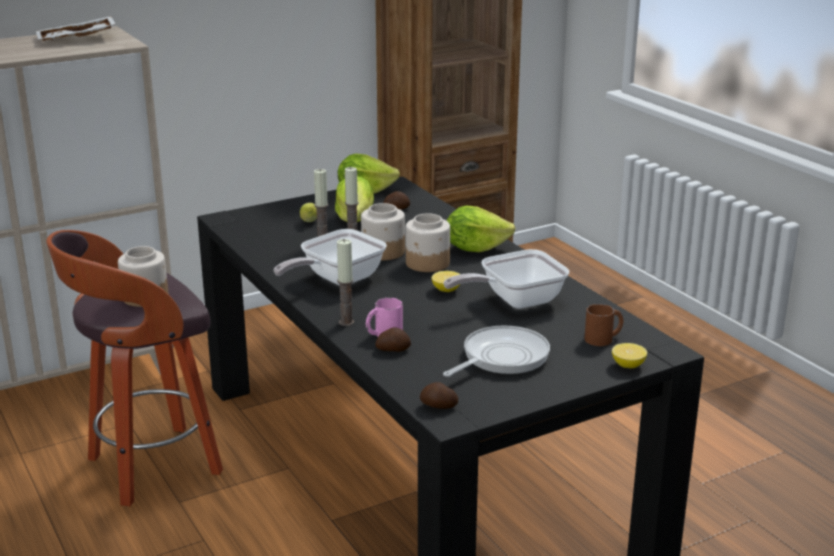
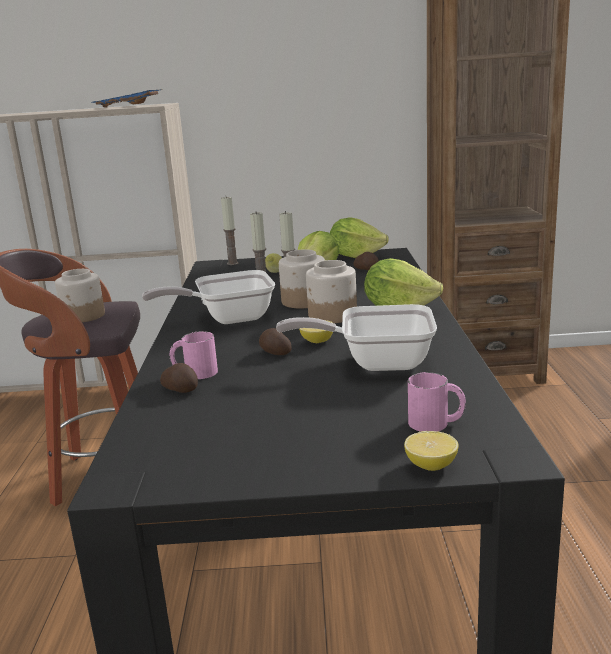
camera: 30 degrees right, 5 degrees down
white tray [36,16,116,41] -> blue tray [92,89,161,108]
candle [337,239,354,326] -> candle moved to [221,197,239,265]
potato [420,382,458,409] -> potato moved to [259,328,291,355]
frying pan [443,326,550,377] -> none
brown mug [584,304,623,346] -> pink mug [408,372,466,432]

